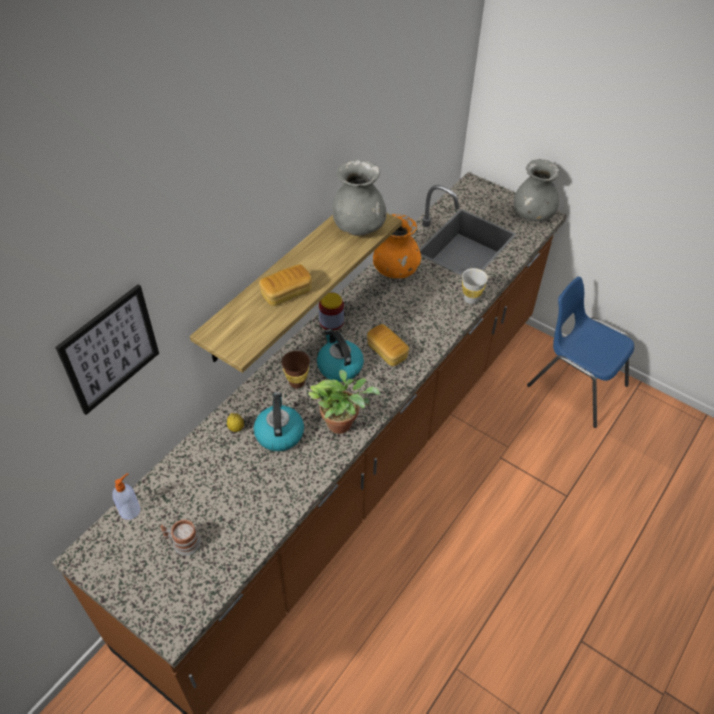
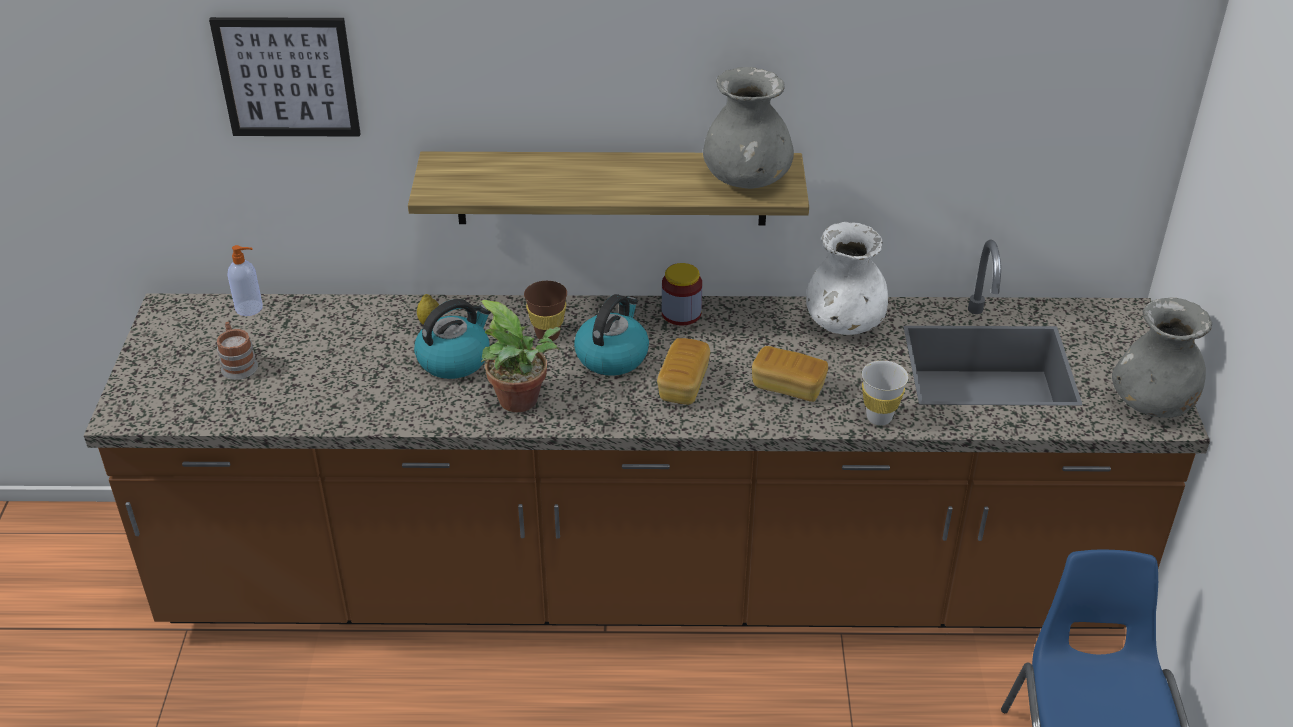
camera: 55 degrees right, 10 degrees down
bread [259,264,312,306] -> bread moved to [752,346,828,402]
orange vase [373,214,421,278] -> white vase [806,222,888,335]

